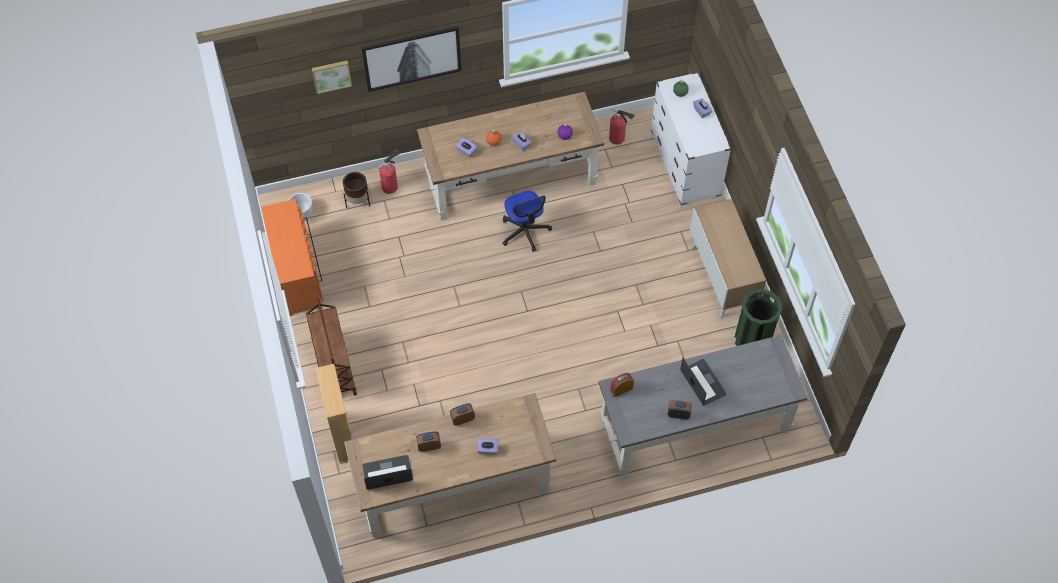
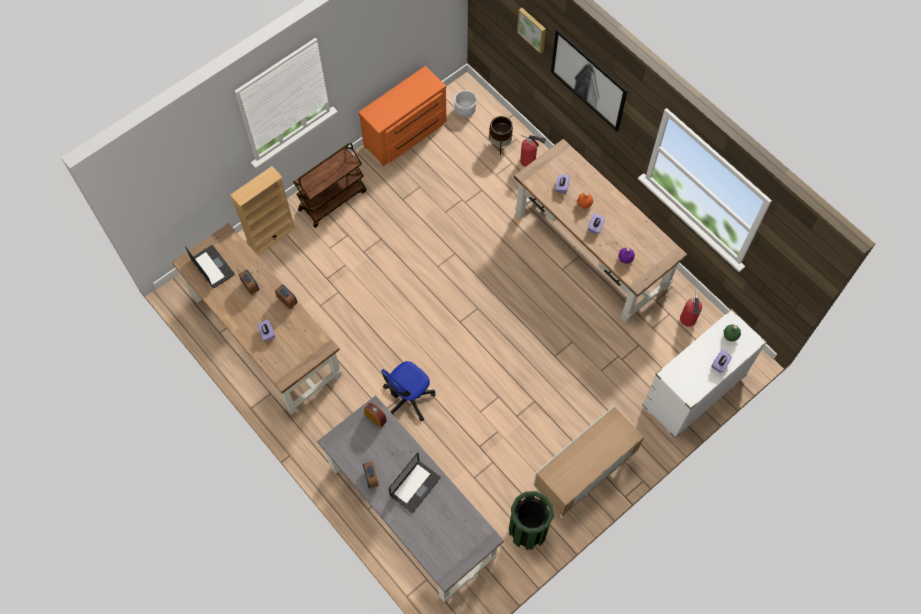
camera: 65 degrees right, 5 degrees up
office chair [502,191,552,252] -> office chair moved to [381,361,436,421]

